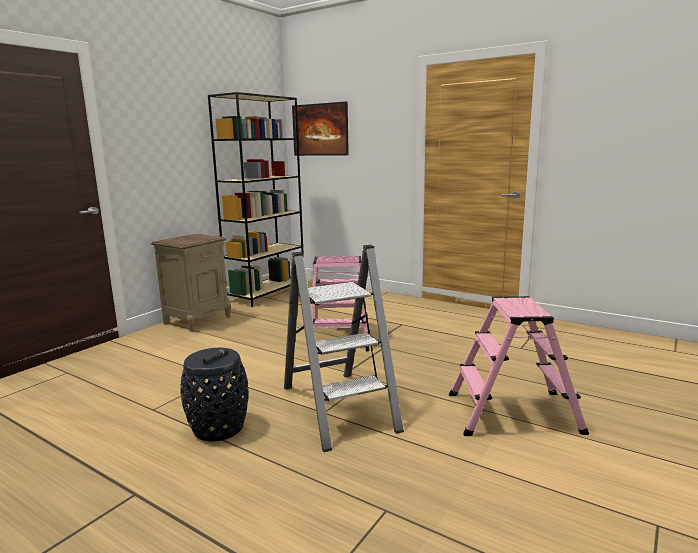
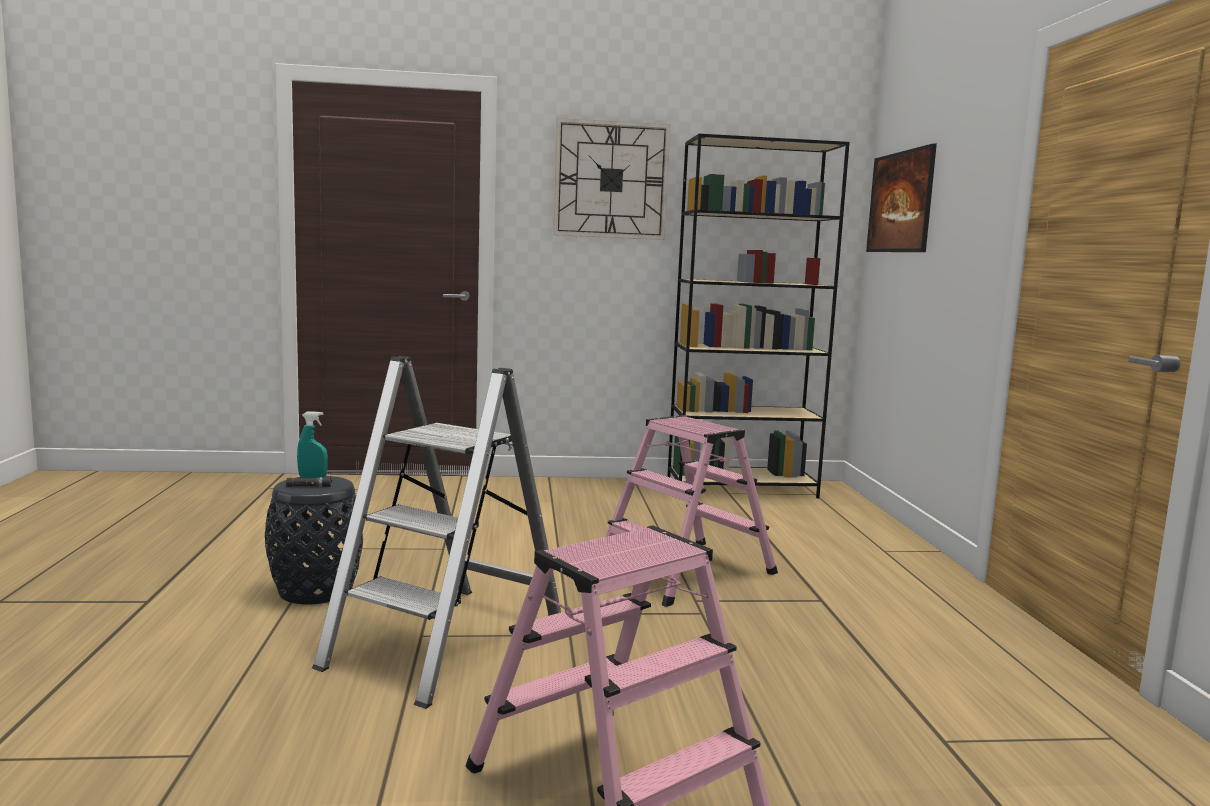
camera: 50 degrees right, 5 degrees down
beige nightstand [151,233,231,332] -> none
none -> turquoise spray bottle [297,412,328,478]
none -> wall clock [553,118,671,240]

